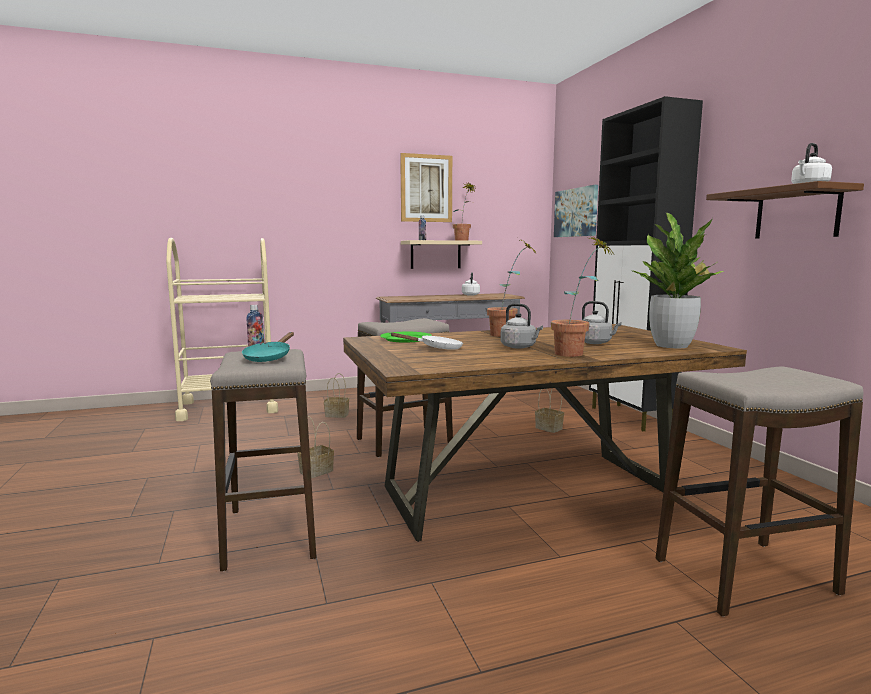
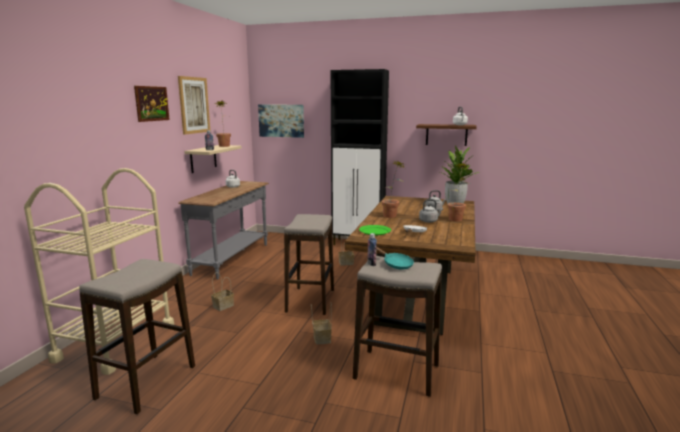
camera: 55 degrees left, 5 degrees up
stool [656,366,863,616] -> stool moved to [79,259,195,414]
none -> picture [134,86,170,122]

